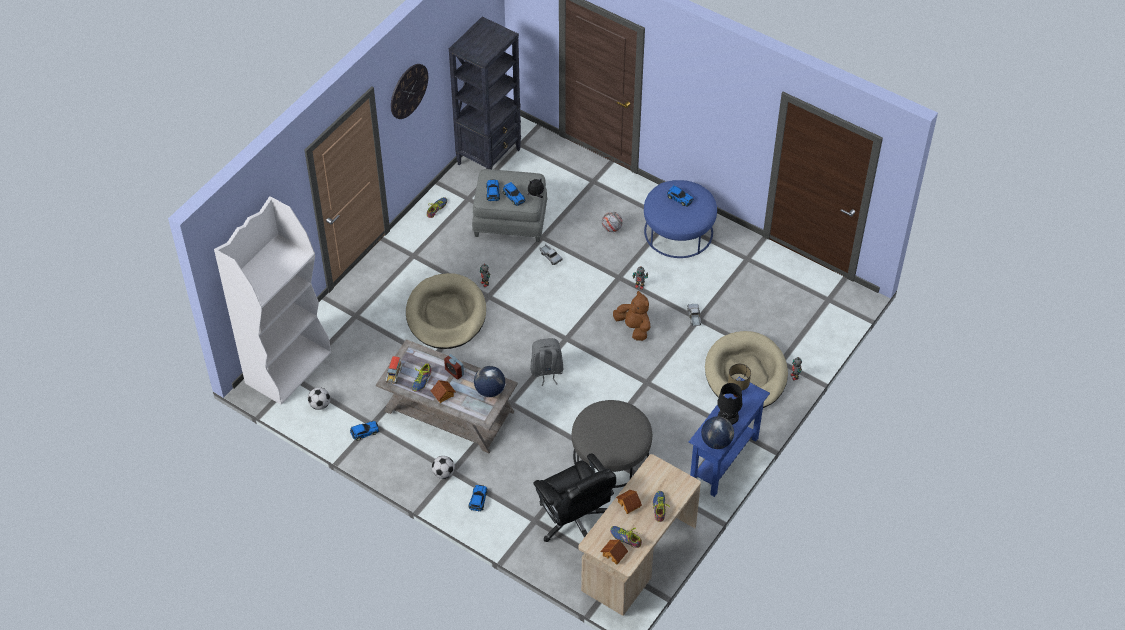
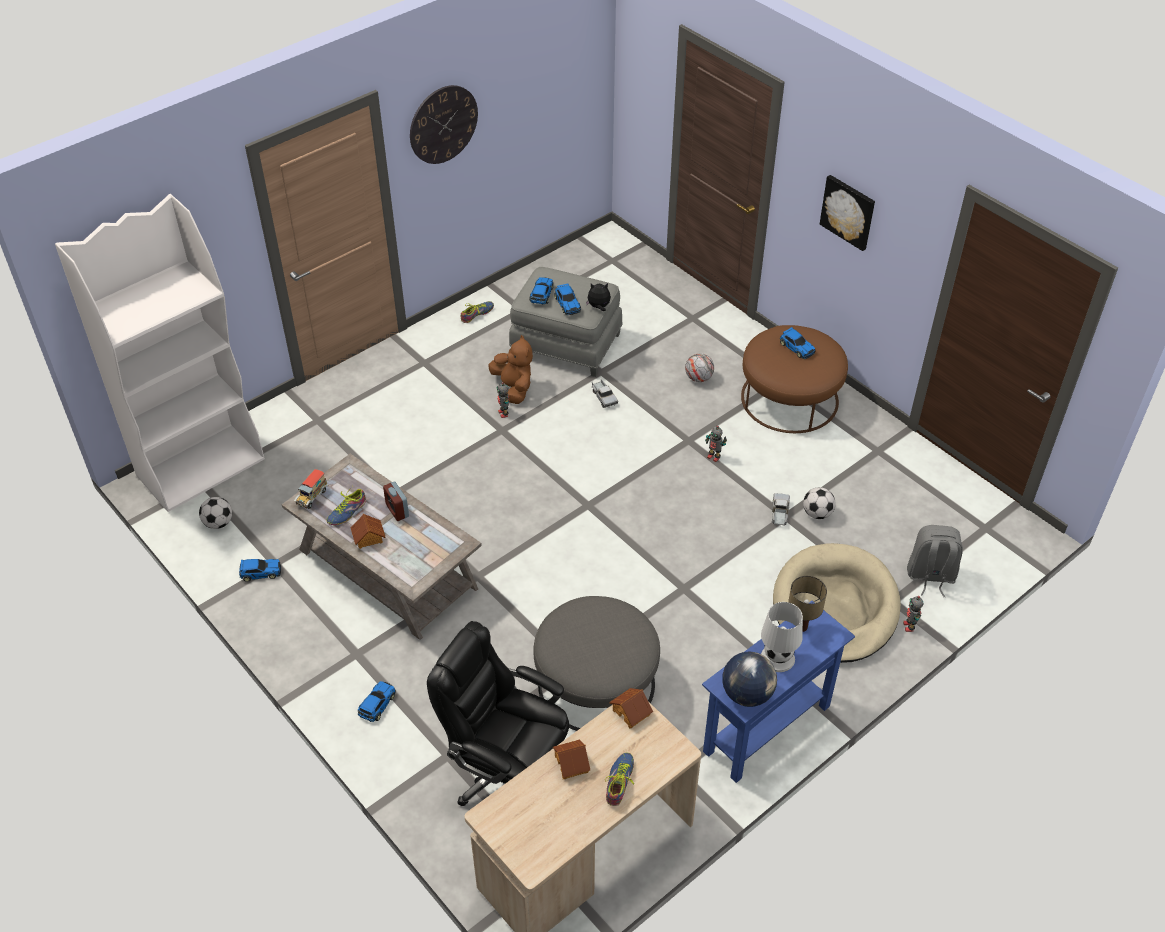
camera: 15 degrees right, 5 degrees down
beige dog bed [406,273,486,349] -> none
football [432,456,455,479] -> football moved to [803,487,835,519]
black bookcase [449,17,521,169] -> none
globe [474,366,505,397] -> none
grey backpack [530,338,563,386] -> grey backpack moved to [907,525,963,597]
black office chair [533,453,616,542] -> black office chair turned 135 degrees clockwise [427,621,569,806]
toy house [600,540,628,565] -> toy house moved to [609,688,653,729]
shoe [610,526,642,548] -> none
brown plush toy [613,291,650,341] -> brown plush toy moved to [488,335,533,404]
blue ottoman [644,180,717,258] -> brown ottoman [741,325,848,433]
black table lamp [717,383,742,425] -> white table lamp [761,602,803,672]
none -> picture [820,175,875,251]

